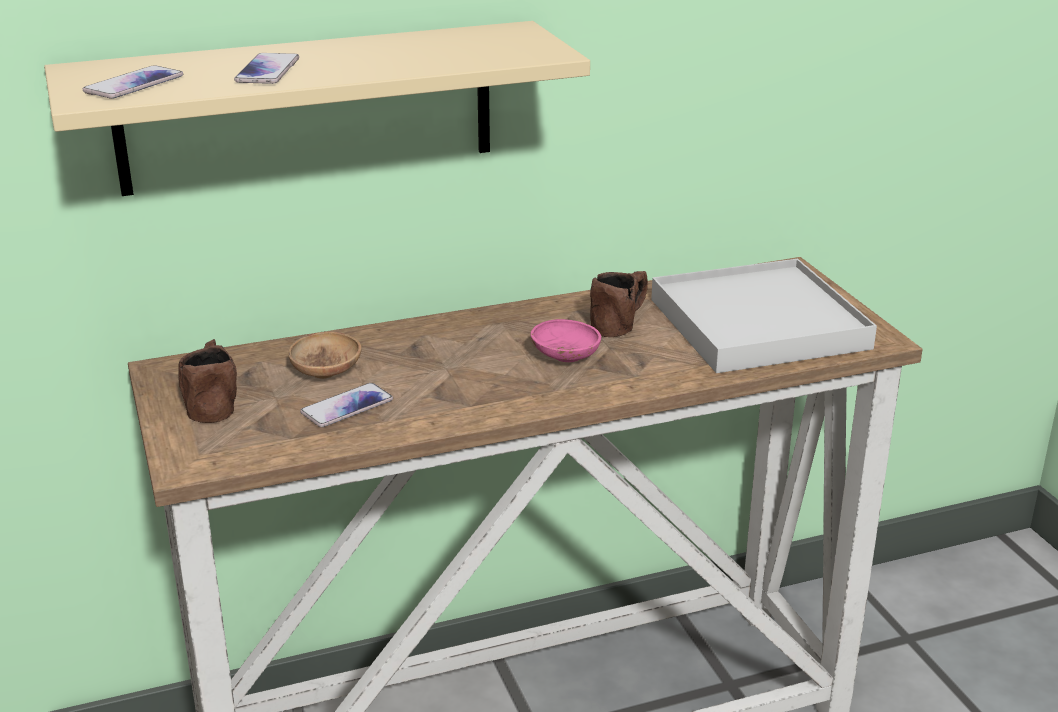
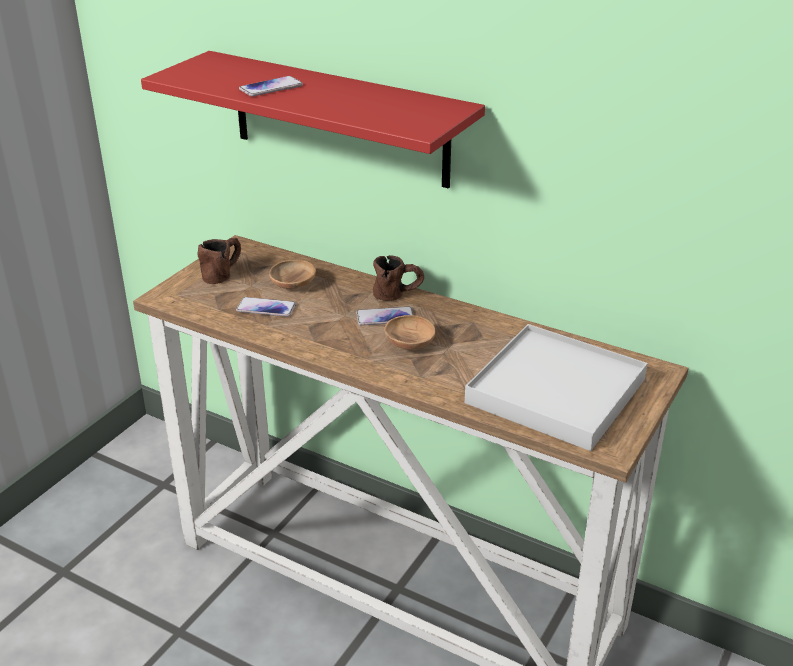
camera: 50 degrees right, 5 degrees up
beige shelf [44,21,590,196] -> red shelf [141,51,485,188]
phone [83,65,183,99] -> phone moved to [356,307,414,325]
pink bowl [531,319,601,362] -> brown bowl [385,315,436,350]
brown mug [590,271,648,337] -> brown mug moved to [373,255,424,301]

